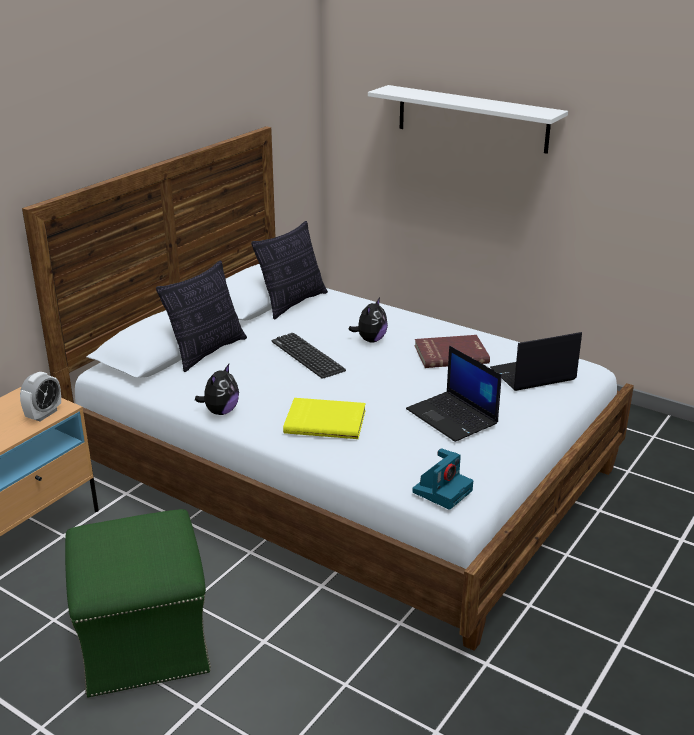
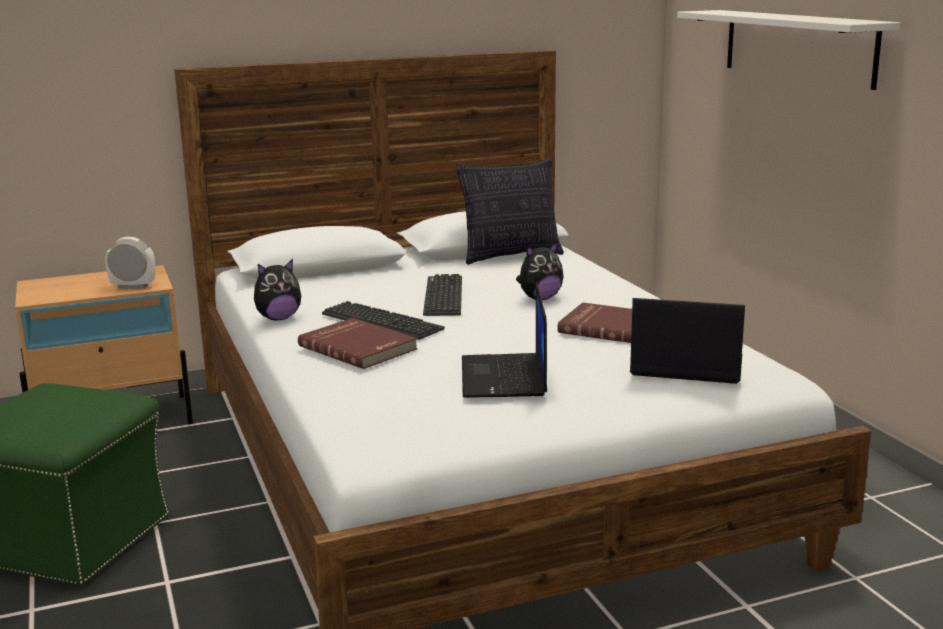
camera: 35 degrees right, 10 degrees down
alarm clock [20,372,61,421] -> alarm clock turned 150 degrees counterclockwise [105,237,155,289]
pillow [156,260,247,372] -> none
yellow book [283,398,366,439] -> red book [298,318,418,369]
camera [412,448,473,510] -> none
none -> keyboard [322,301,445,340]

